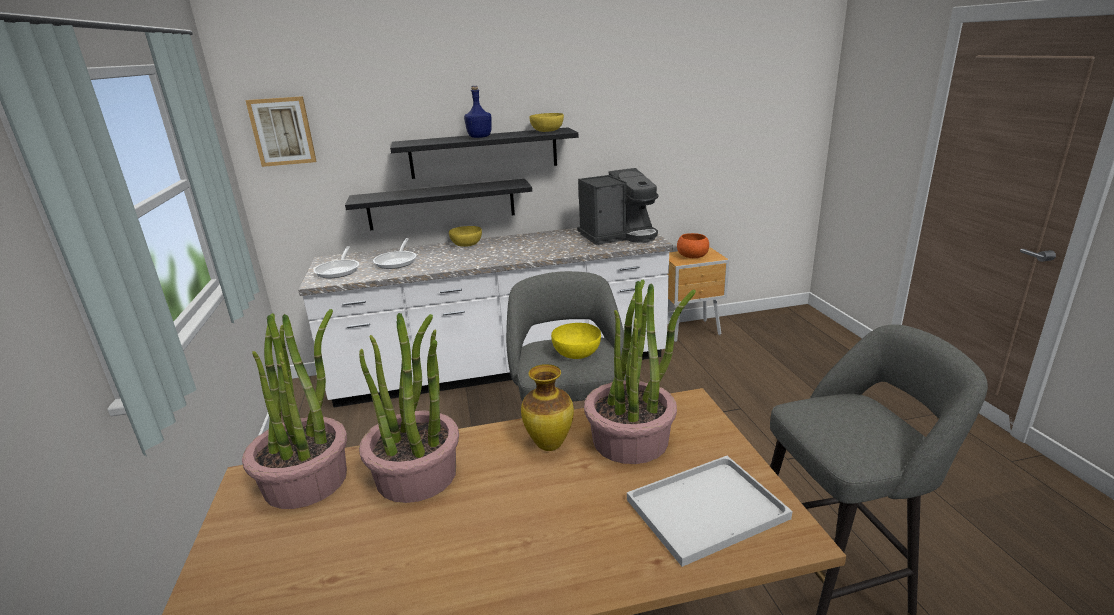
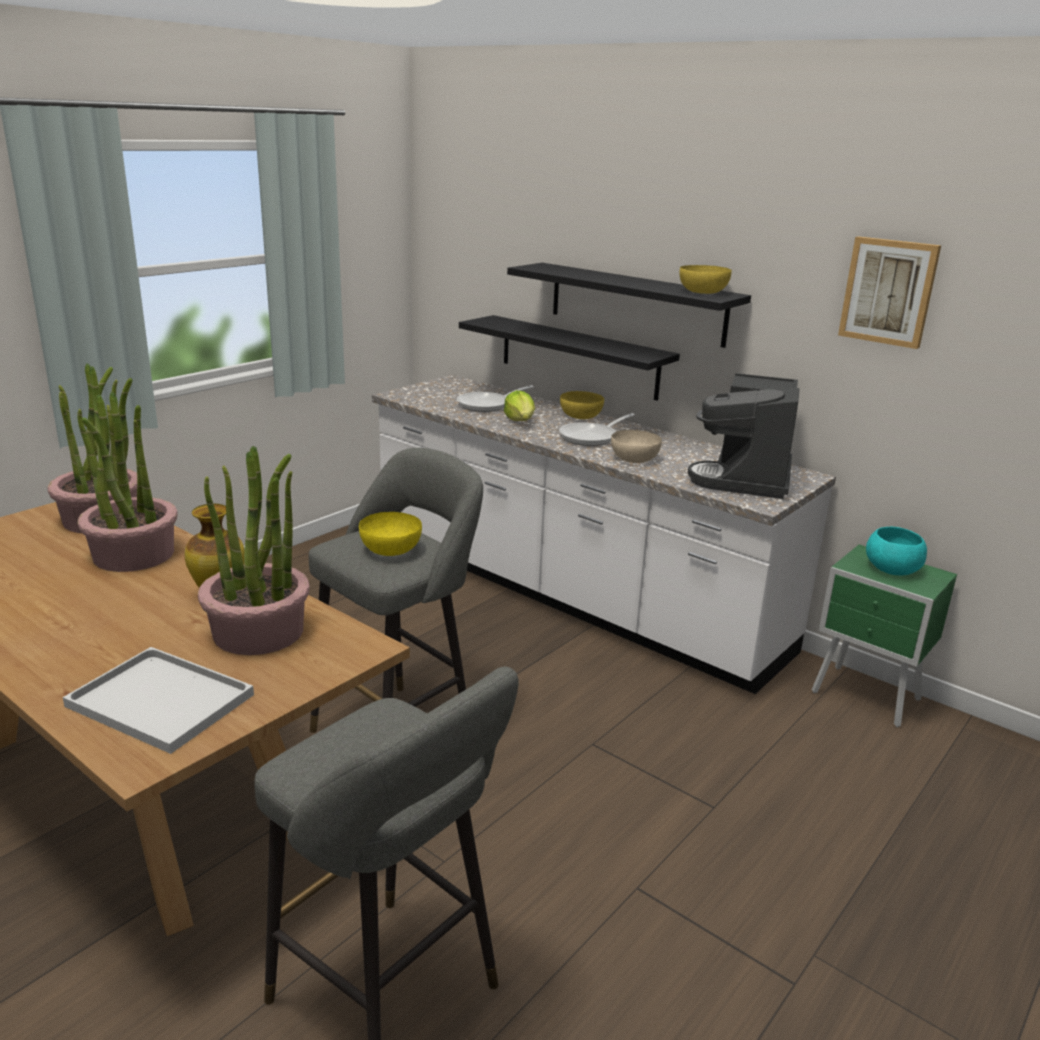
camera: 50 degrees right, 0 degrees up
picture [245,96,316,167] -> picture moved to [838,236,941,349]
frying pan [313,246,359,278] -> frying pan moved to [559,413,635,446]
blue bottle [464,86,492,138] -> none
coffee machine [577,168,659,245] -> coffee machine turned 75 degrees clockwise [688,373,799,499]
brown nightstand [667,247,729,342] -> green nightstand [812,544,957,727]
orange bowl [677,233,709,258] -> turquoise bowl [866,527,927,575]
none -> lettuce [504,390,535,421]
none -> beige bowl [611,430,662,463]

